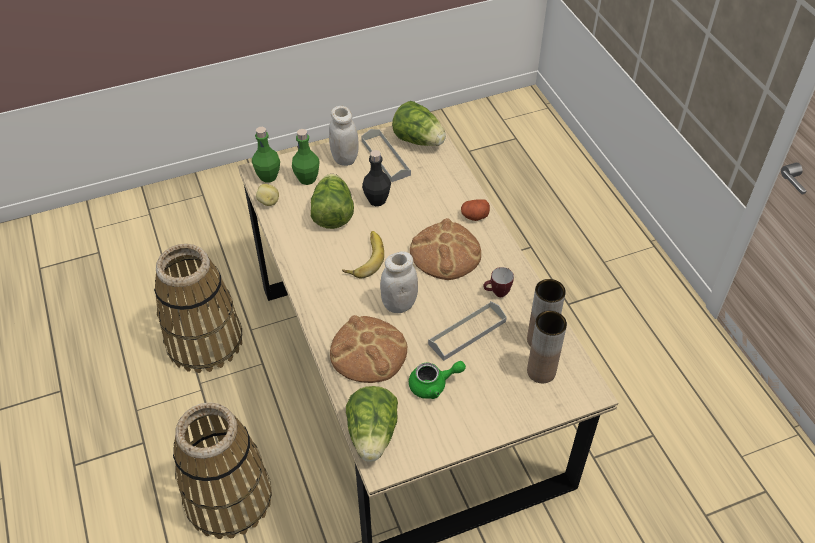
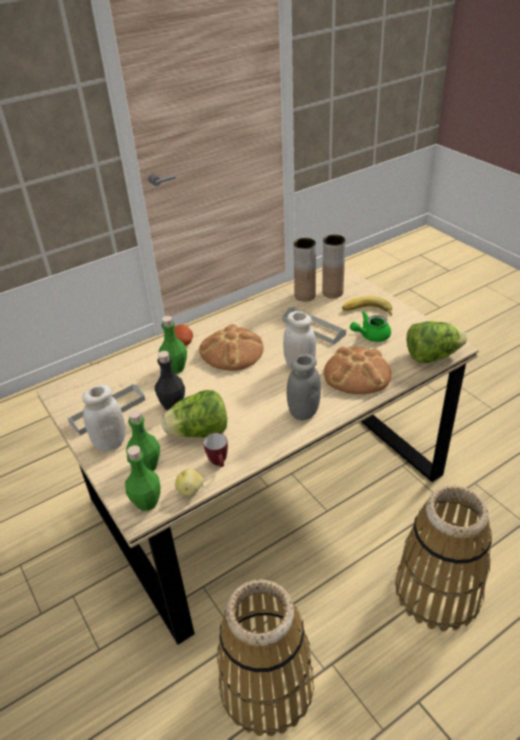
camera: 100 degrees left, 10 degrees down
banana [342,231,384,278] -> banana moved to [342,296,392,316]
lettuce [392,101,446,146] -> none
green teapot [409,361,466,399] -> green teapot turned 90 degrees counterclockwise [350,311,391,342]
mug [483,267,514,297] -> mug moved to [204,433,228,467]
none -> green bottle [159,316,187,374]
none -> grey jar [287,354,321,420]

